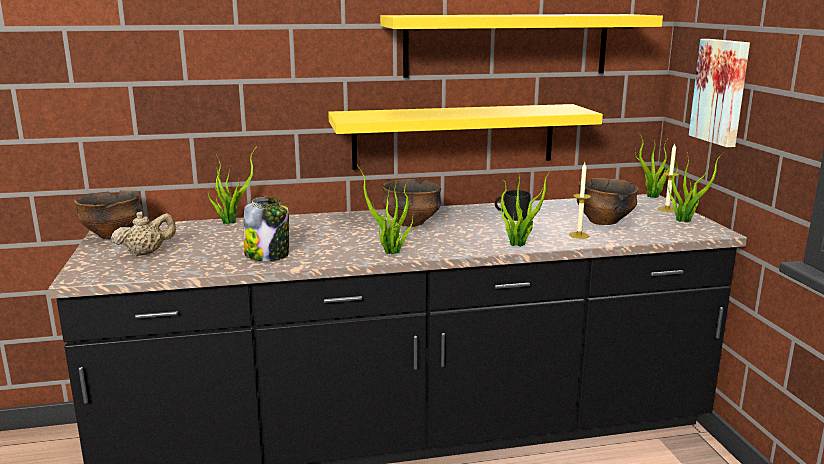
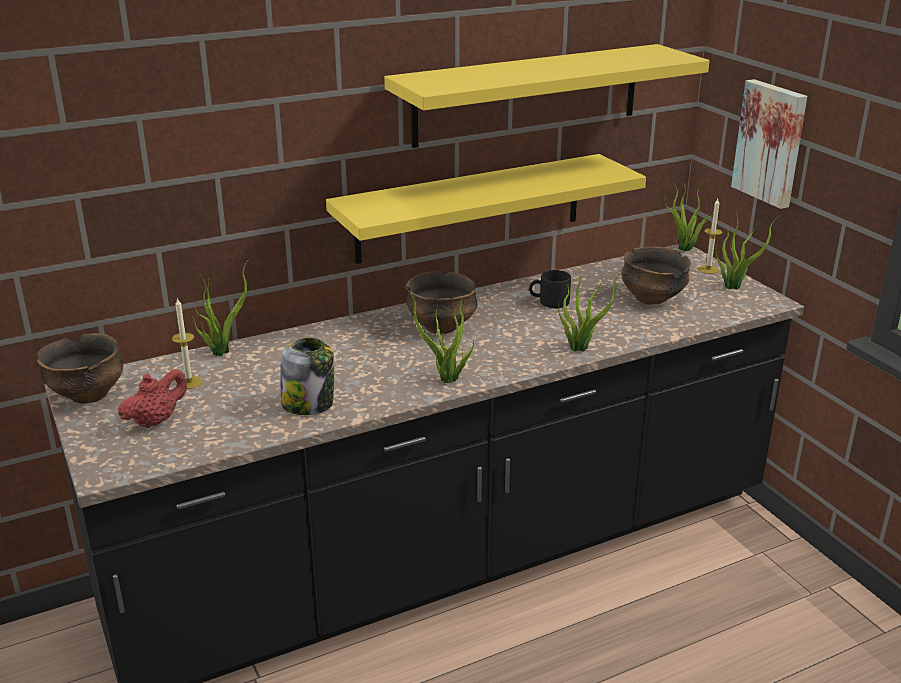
camera: 15 degrees left, 10 degrees up
beige teapot [111,211,176,256] -> red teapot [118,369,187,428]
candle [569,163,591,239] -> candle moved to [172,297,202,389]

